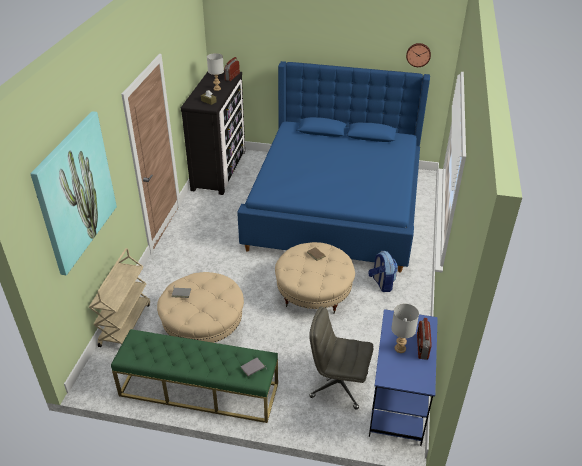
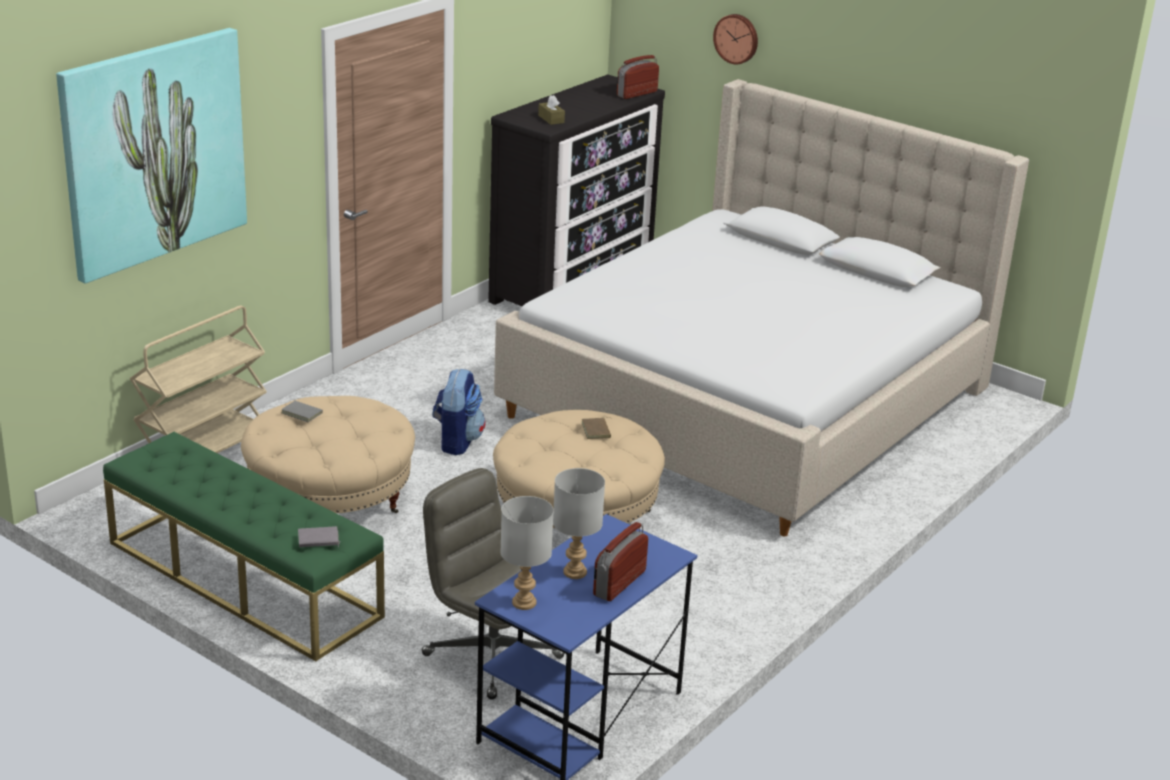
camera: 25 degrees right, 10 degrees down
grey table lamp [207,53,224,91] -> grey table lamp moved to [500,496,554,610]
blue bed [237,61,430,273] -> beige bed [494,79,1029,536]
backpack [368,251,398,292] -> backpack moved to [432,368,486,455]
wall clock [406,43,431,67] -> wall clock moved to [713,14,758,64]

